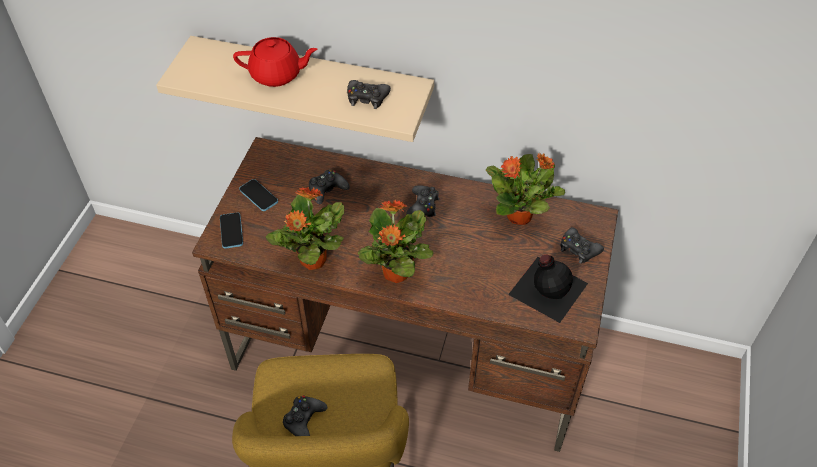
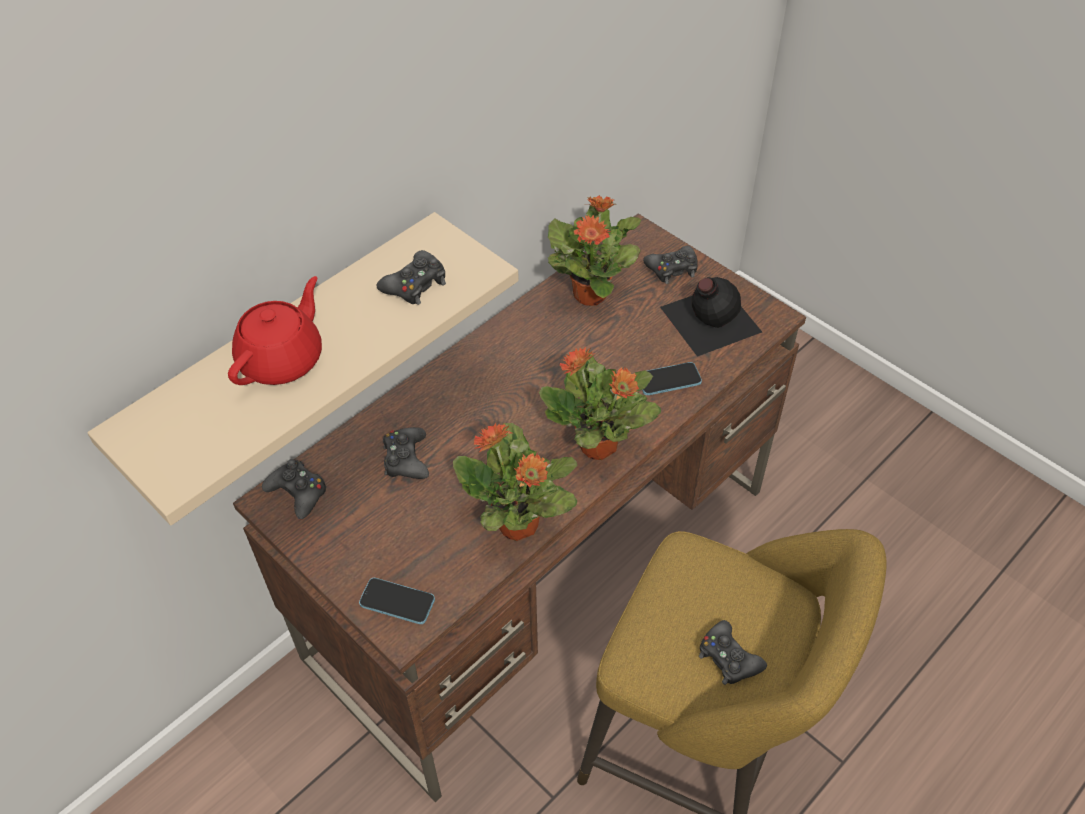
camera: 60 degrees left, 0 degrees up
phone [239,179,278,211] -> phone moved to [642,362,702,395]
black game controller [406,185,439,217] -> black game controller moved to [262,459,327,519]

